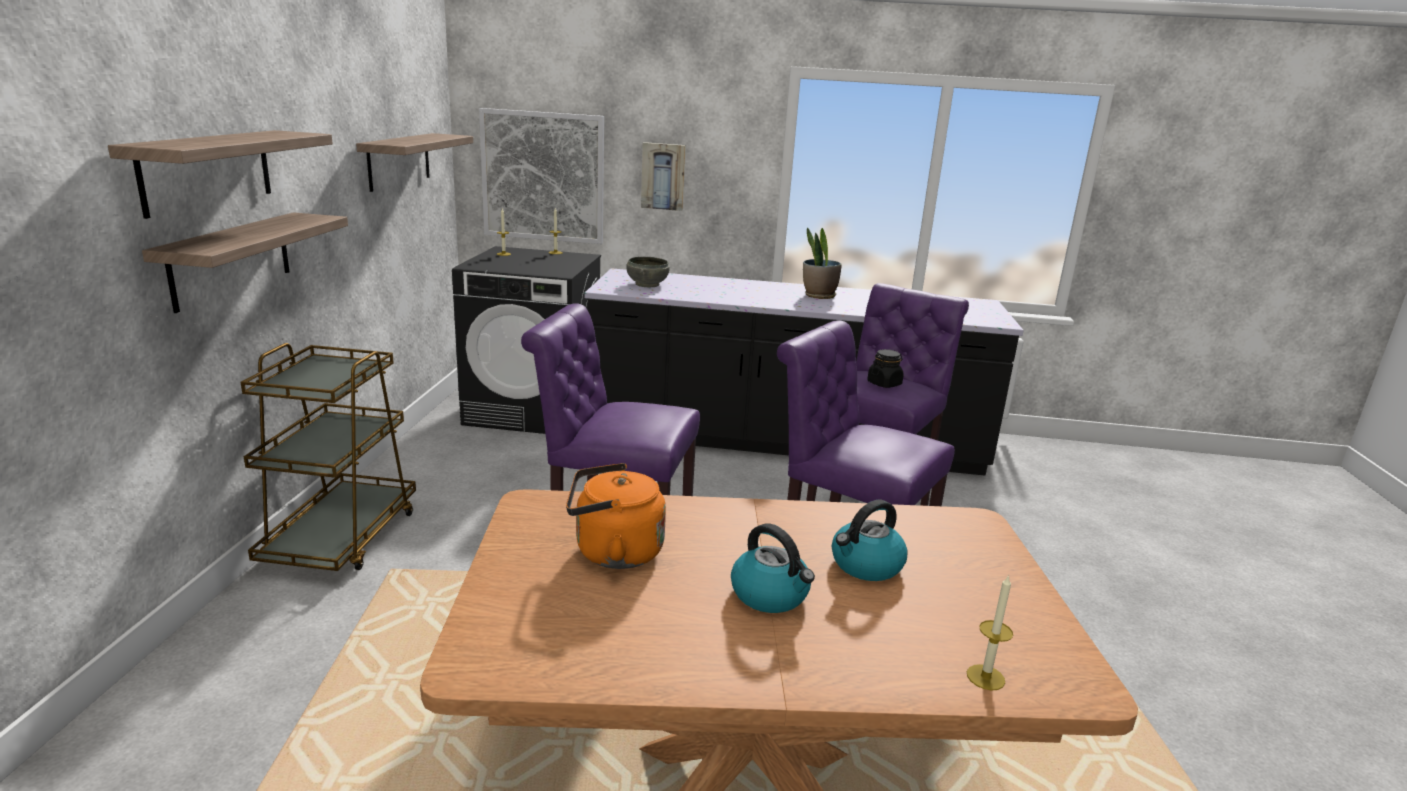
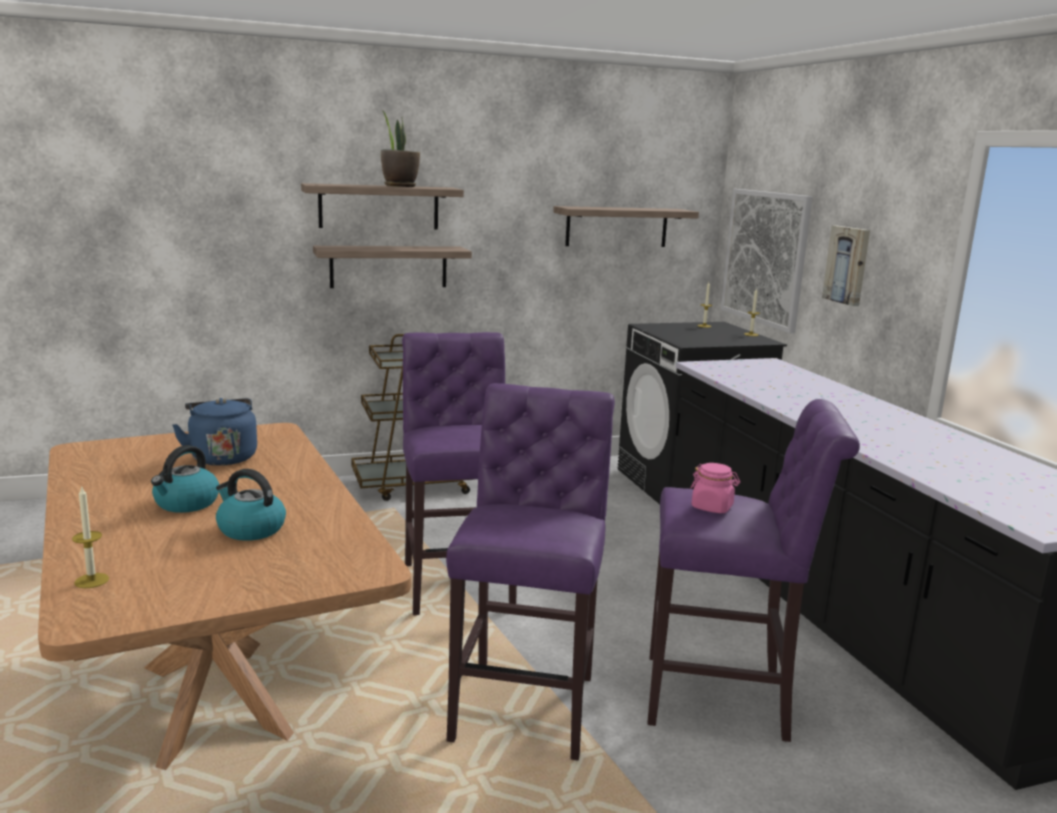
camera: 65 degrees right, 5 degrees down
orange kettle [566,463,666,569] -> blue kettle [172,398,257,466]
grey bowl [626,257,670,287] -> none
potted plant [803,228,842,299] -> potted plant moved to [381,110,420,187]
black jar [867,349,904,388] -> pink jar [690,463,740,513]

